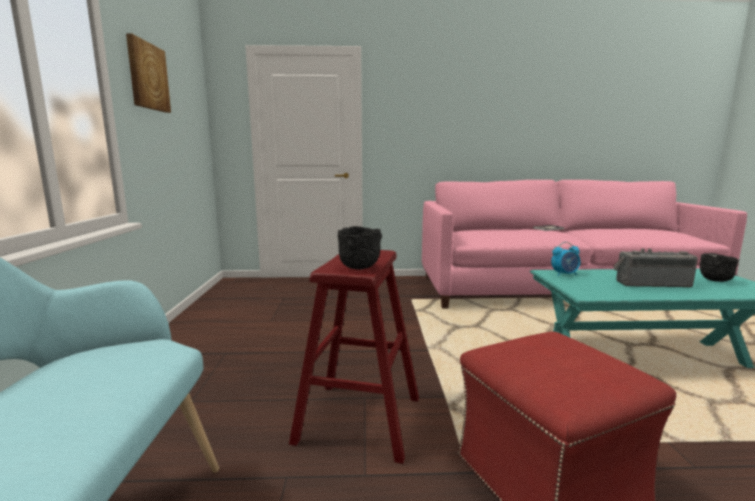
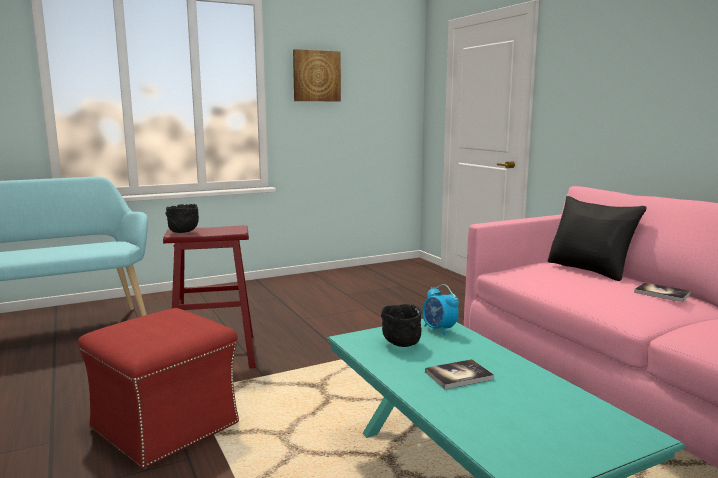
camera: 65 degrees right, 0 degrees up
radio [613,249,698,287] -> book [425,359,494,389]
black bowl [700,253,739,282] -> black bowl moved to [381,304,422,347]
none -> black pillow [548,196,647,281]

